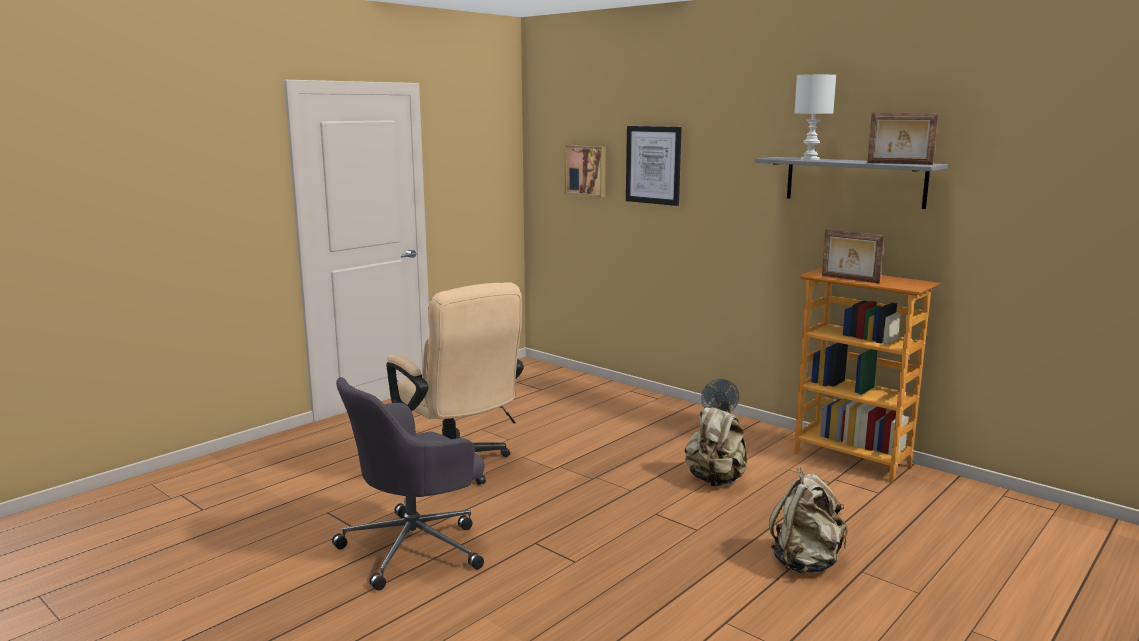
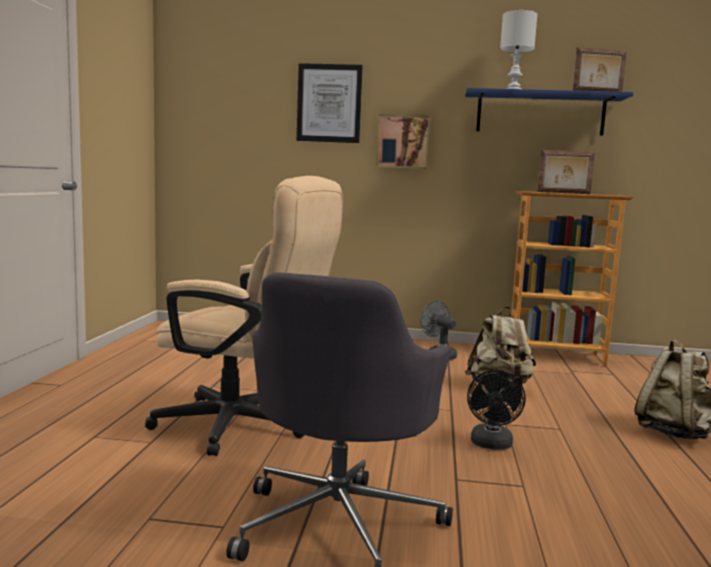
camera: 35 degrees left, 5 degrees down
picture [565,145,606,197] -> picture moved to [376,114,431,170]
grey shelf [755,157,948,209] -> blue shelf [465,88,634,136]
none -> black fan [467,370,526,450]

